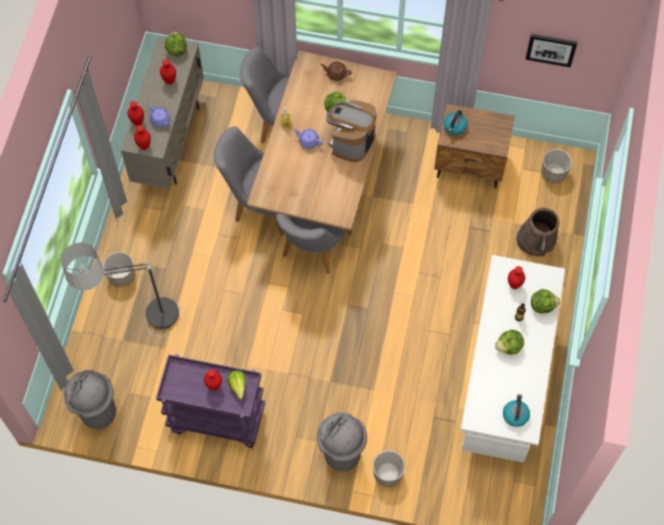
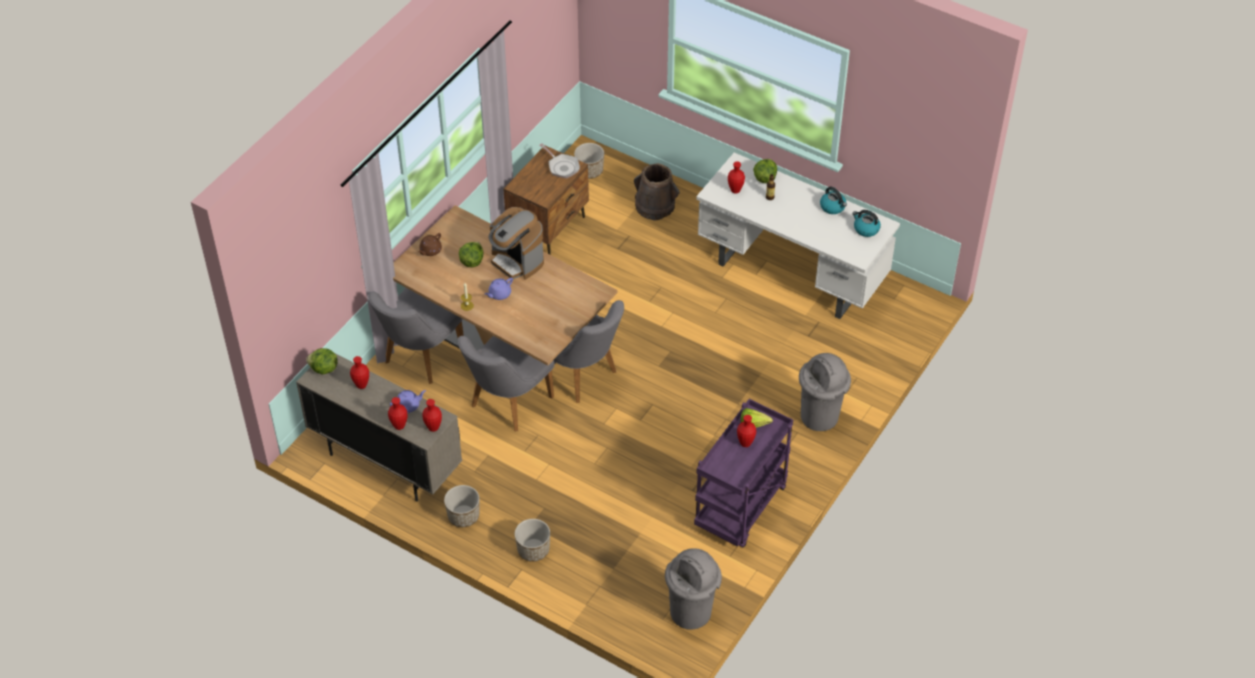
camera: 70 degrees left, 15 degrees down
floor lamp [61,242,182,337] -> none
planter [373,450,405,487] -> planter moved to [444,485,480,527]
kettle [443,110,468,135] -> kettle moved to [820,187,847,214]
lettuce [495,330,524,355] -> none
picture [525,34,577,67] -> none
none -> frying pan [539,143,580,179]

